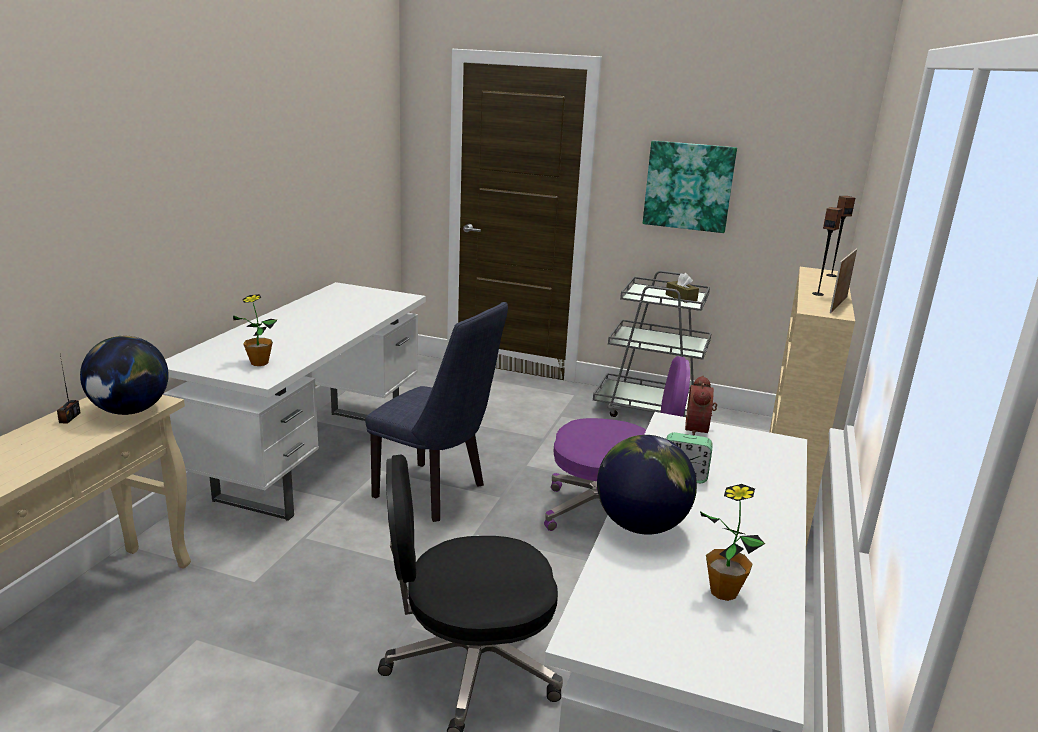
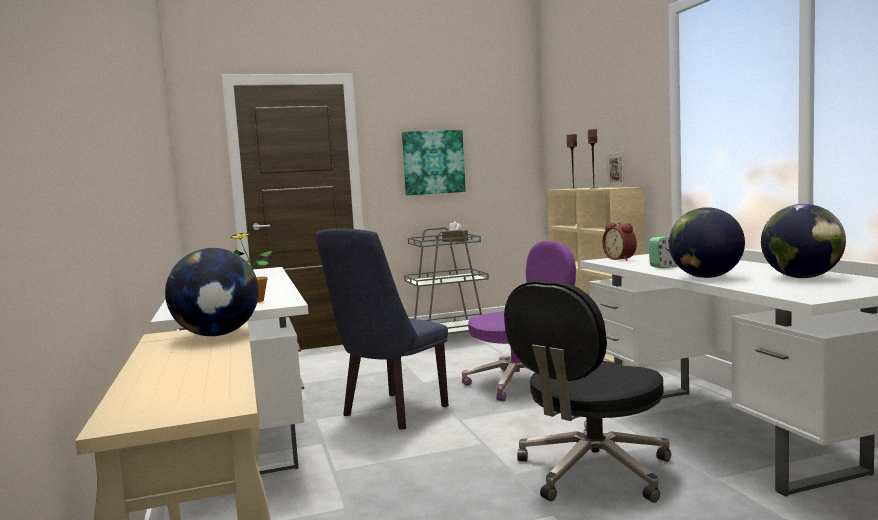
camera: 35 degrees left, 15 degrees down
radio [57,356,81,424] -> none
blue chair [365,302,508,522] -> blue chair turned 135 degrees clockwise [316,228,448,430]
potted plant [700,484,765,601] -> globe [761,204,846,278]

